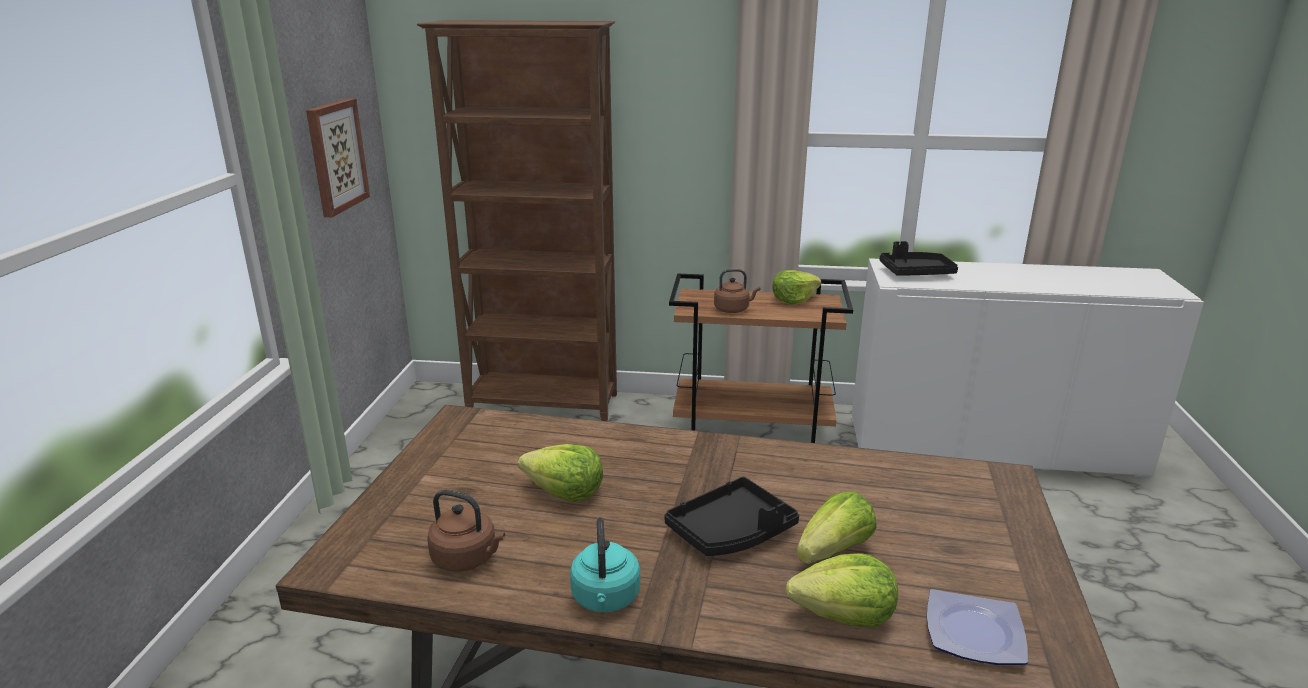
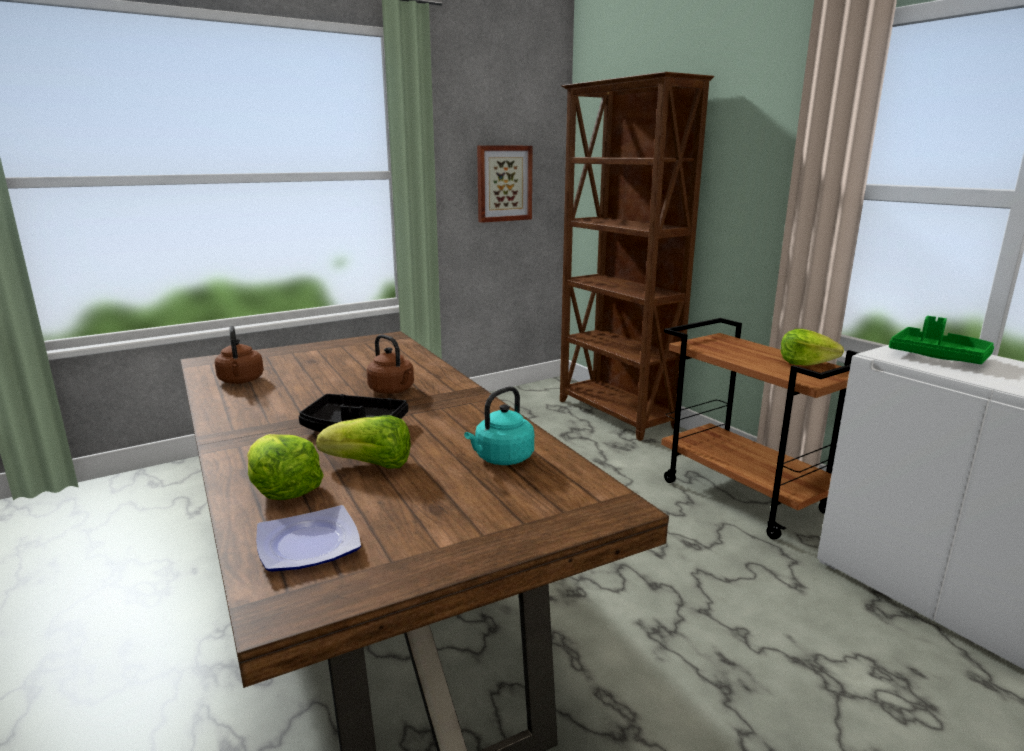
camera: 50 degrees right, 5 degrees down
lettuce [518,444,603,502] -> none
turquoise kettle [570,517,640,612] -> turquoise kettle moved to [464,387,534,465]
brown kettle [714,269,760,313] -> brown kettle moved to [367,334,414,394]
black tray [880,241,958,276] -> green tray [889,316,994,364]

